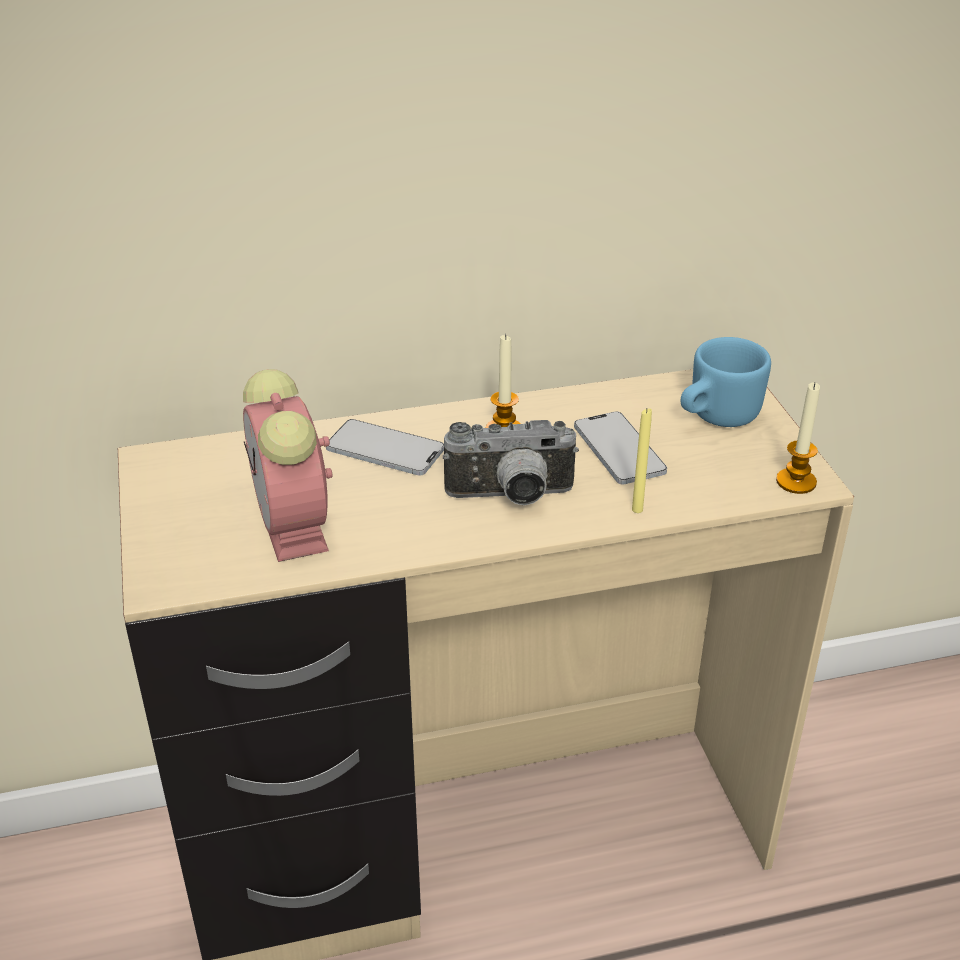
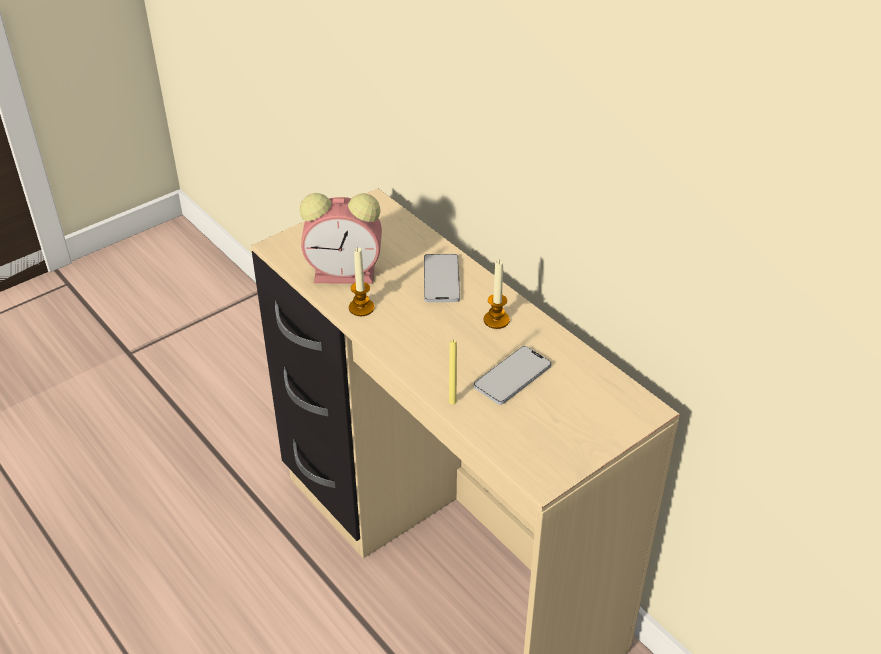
camera: 65 degrees right, 5 degrees up
alarm clock [243,369,333,562] -> alarm clock turned 135 degrees counterclockwise [300,193,382,284]
camera [443,420,579,505] -> none
blue mug [680,337,771,427] -> none
candle [776,382,820,494] -> candle moved to [349,247,375,316]

